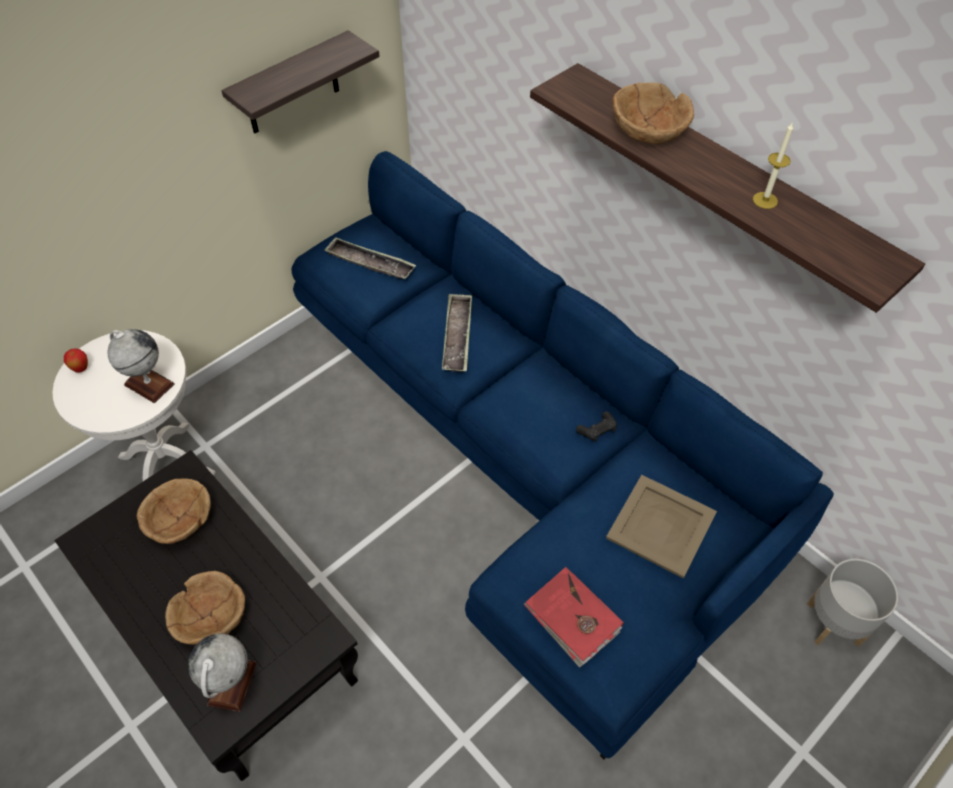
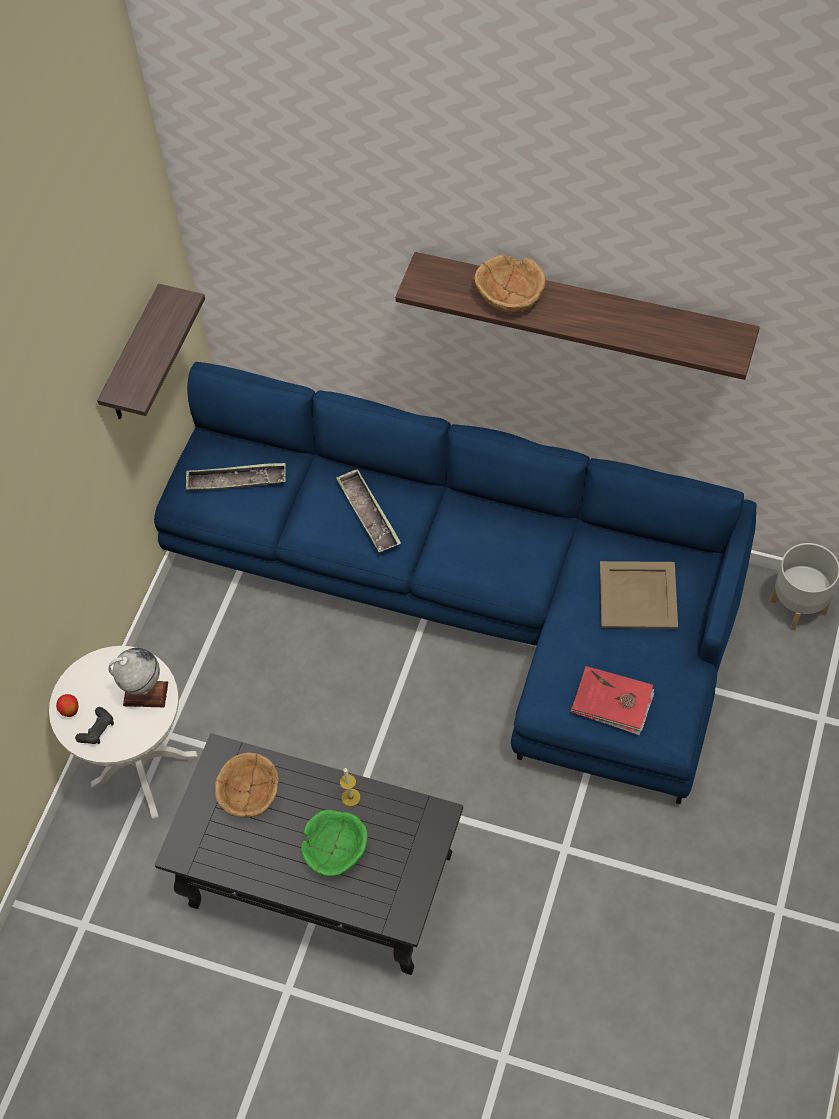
camera: 25 degrees left, 5 degrees up
brown bowl [165,571,245,645] -> green bowl [301,810,367,876]
globe [188,633,256,712] -> none
black game controller [576,411,617,442] -> black game controller moved to [75,707,114,744]
candle [753,123,793,209] -> candle moved to [340,768,360,806]

